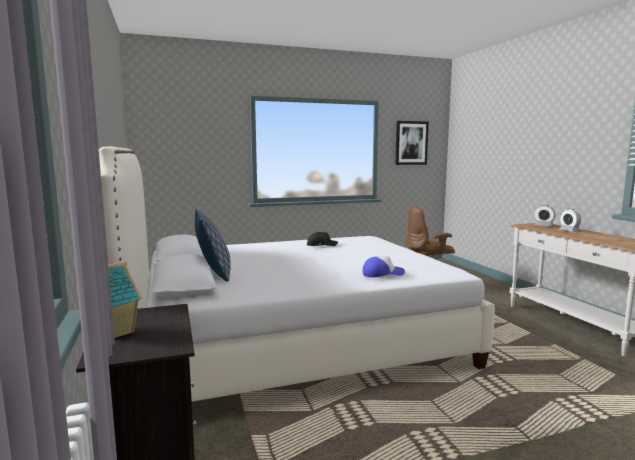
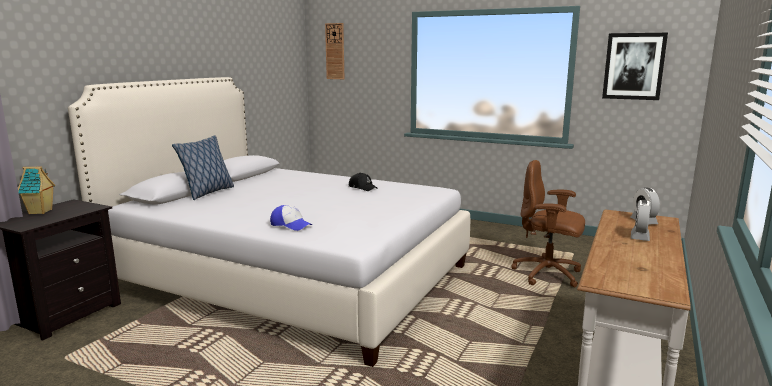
camera: 45 degrees right, 5 degrees up
none -> wall clock [325,23,344,79]

